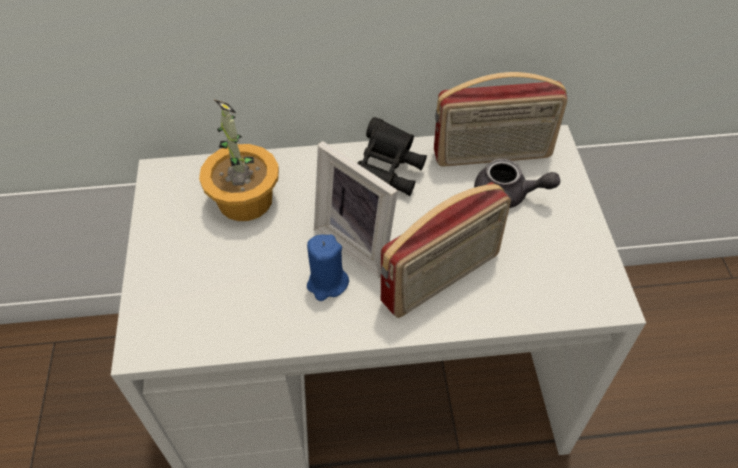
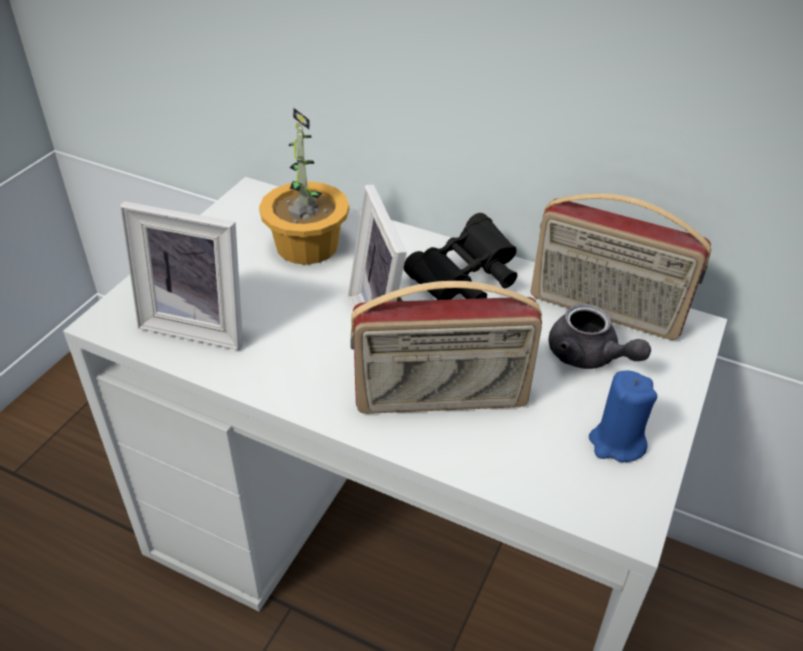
camera: 30 degrees right, 10 degrees down
blue candle [307,234,349,301] -> blue candle moved to [589,371,657,462]
none -> picture frame [120,201,243,350]

